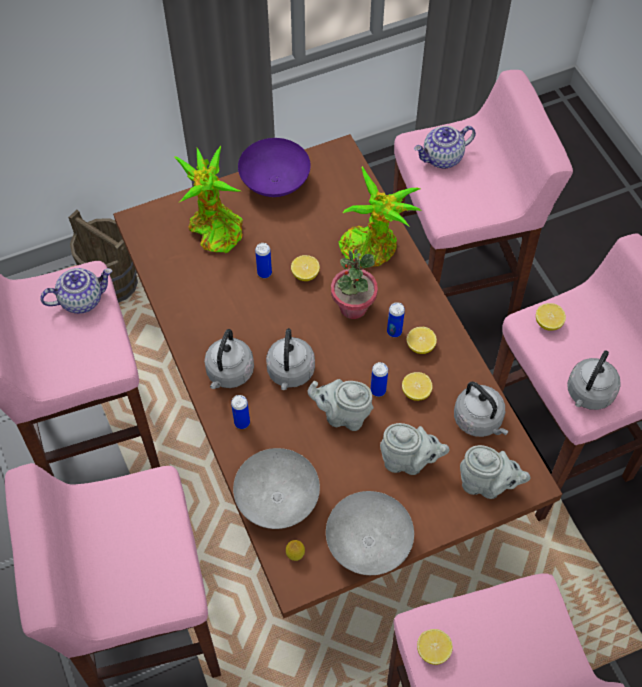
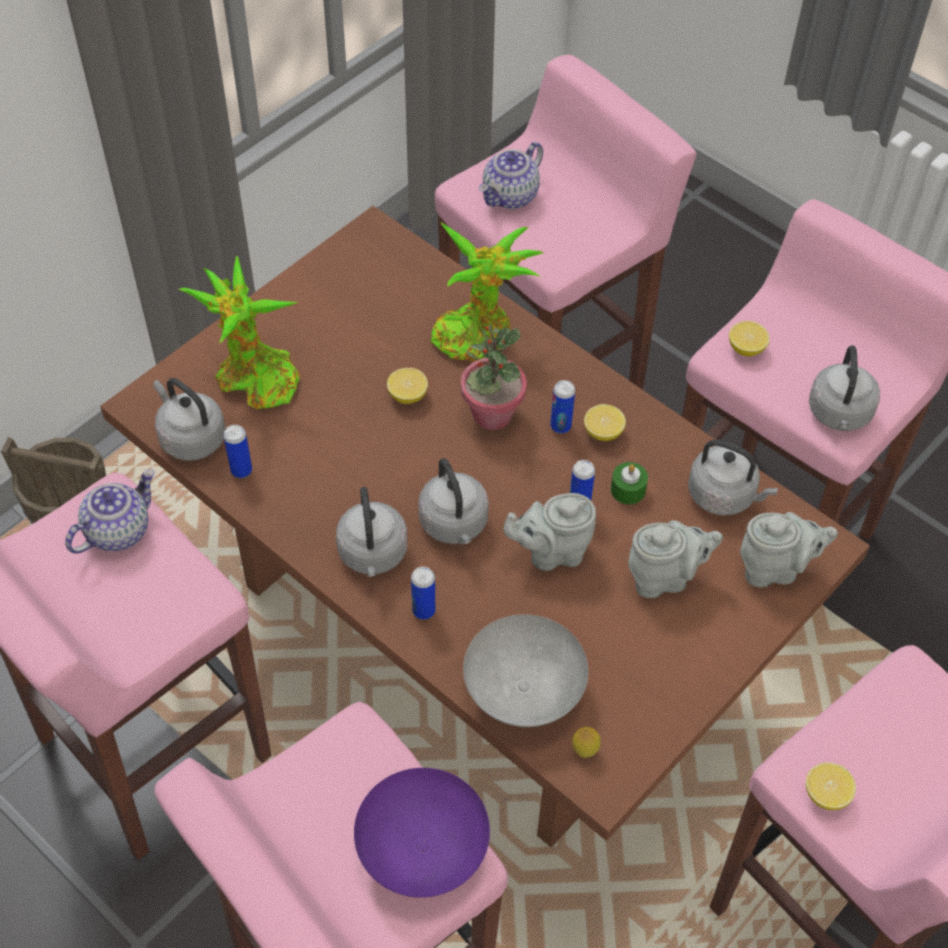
camera: 25 degrees left, 5 degrees down
purple bowl [238,138,311,197] -> purple bowl moved to [354,768,490,898]
can [255,243,272,278] -> can moved to [223,424,252,478]
grey bowl [326,491,414,575] -> none
lemon [402,372,433,401] -> green candle [611,462,648,504]
none -> grey kettle [153,378,225,461]

